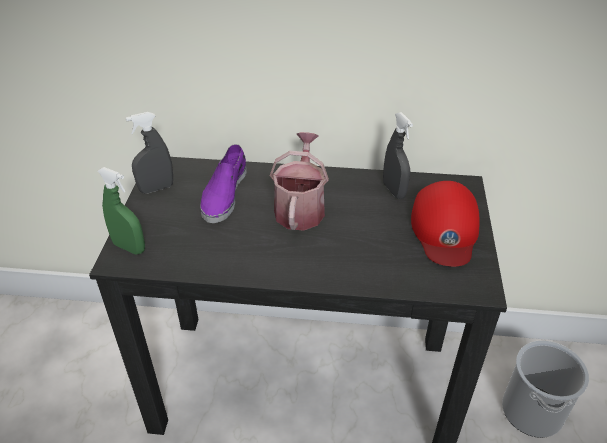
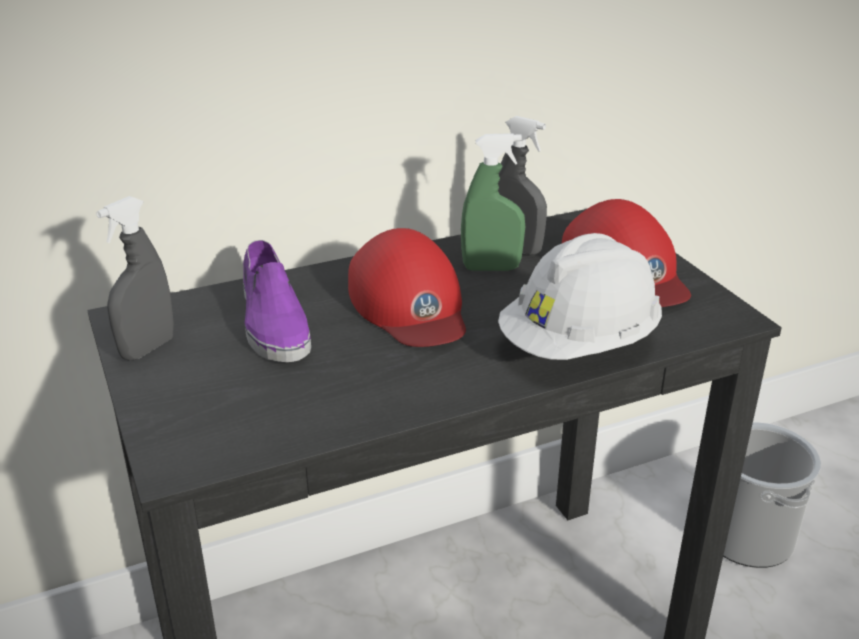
camera: 30 degrees left, 10 degrees down
green spray bottle [97,167,145,255] -> green spray bottle moved to [461,133,525,271]
watering can [270,132,329,231] -> red cap [348,228,466,347]
none -> white hard hat [498,233,662,360]

